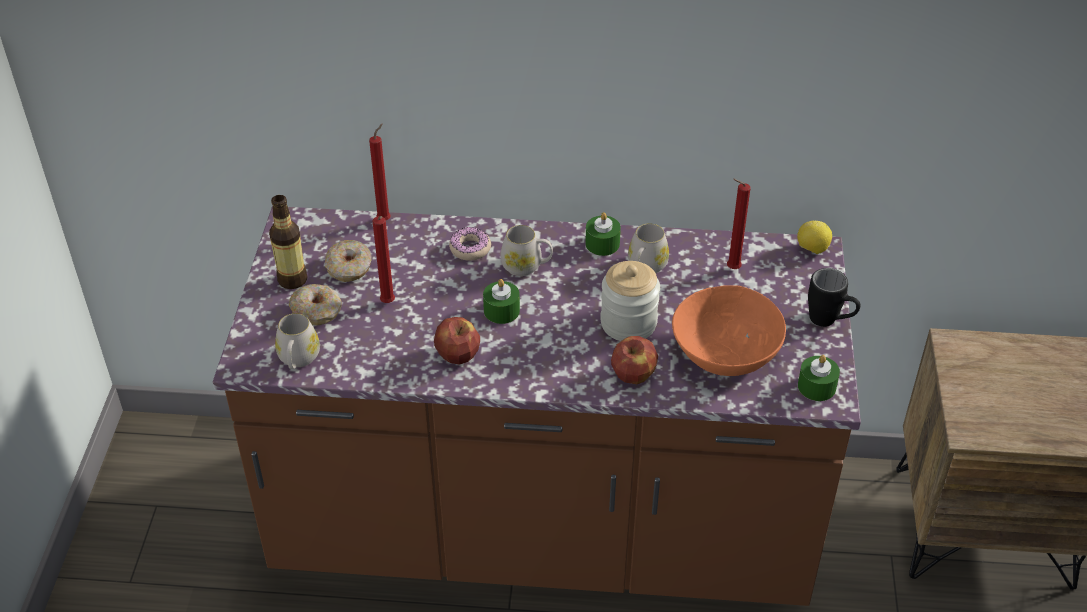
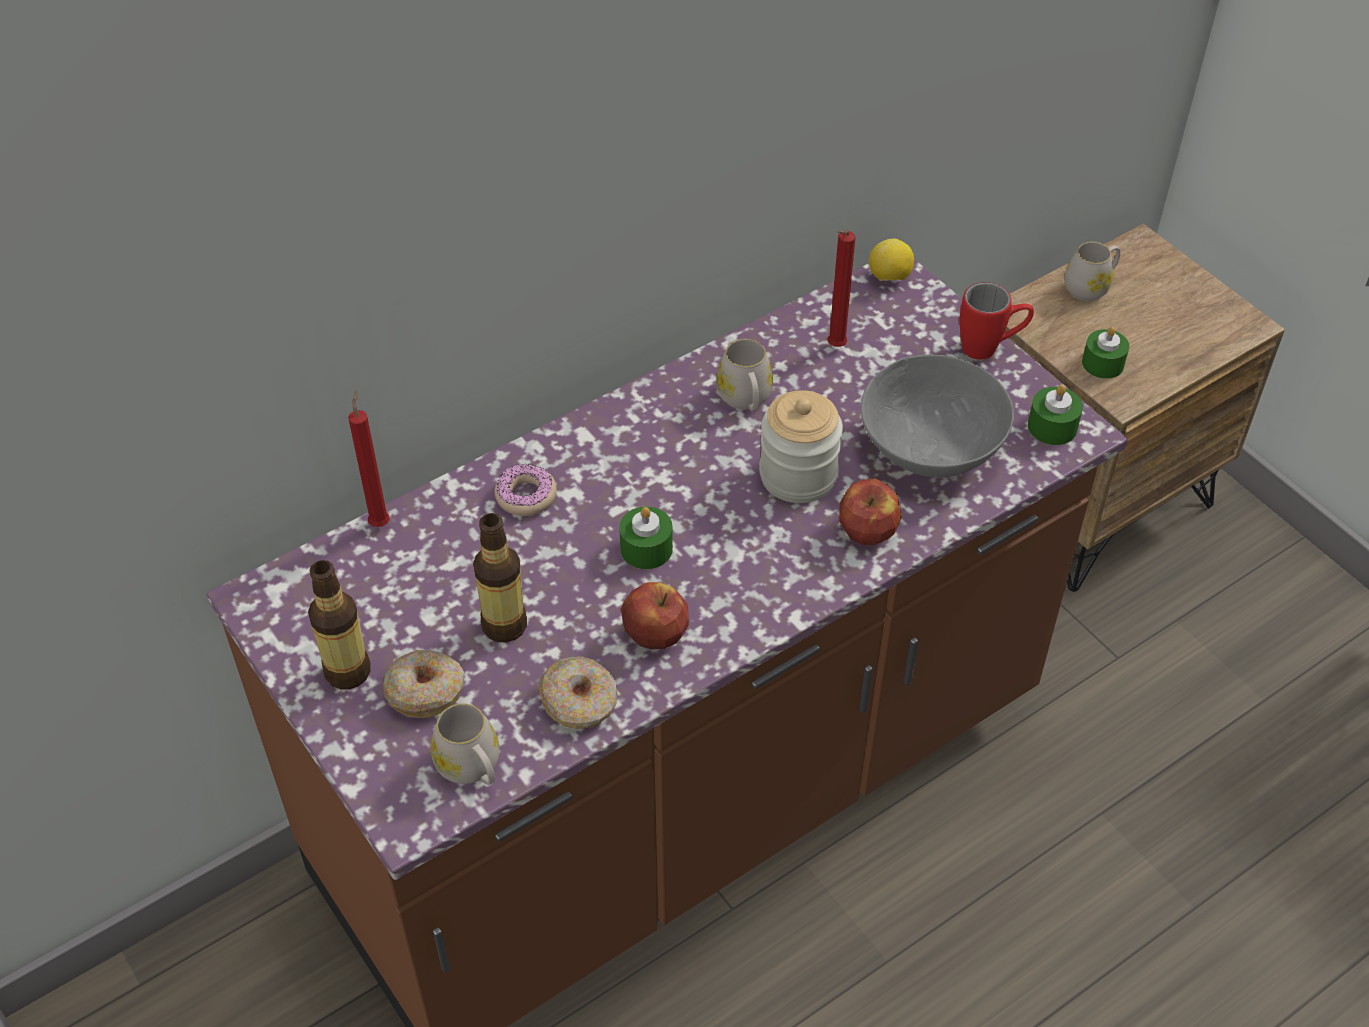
camera: 40 degrees left, 5 degrees up
donut [325,240,372,282] -> donut moved to [539,657,618,729]
red candle [373,216,395,303] -> bottle [473,513,527,642]
white mug [501,225,553,276] -> white mug moved to [1065,242,1120,301]
green candle [585,212,621,256] -> green candle moved to [1082,327,1129,379]
orange bowl [672,285,786,376] -> grey bowl [861,354,1014,478]
black mug [808,268,861,327] -> red mug [959,282,1034,360]

